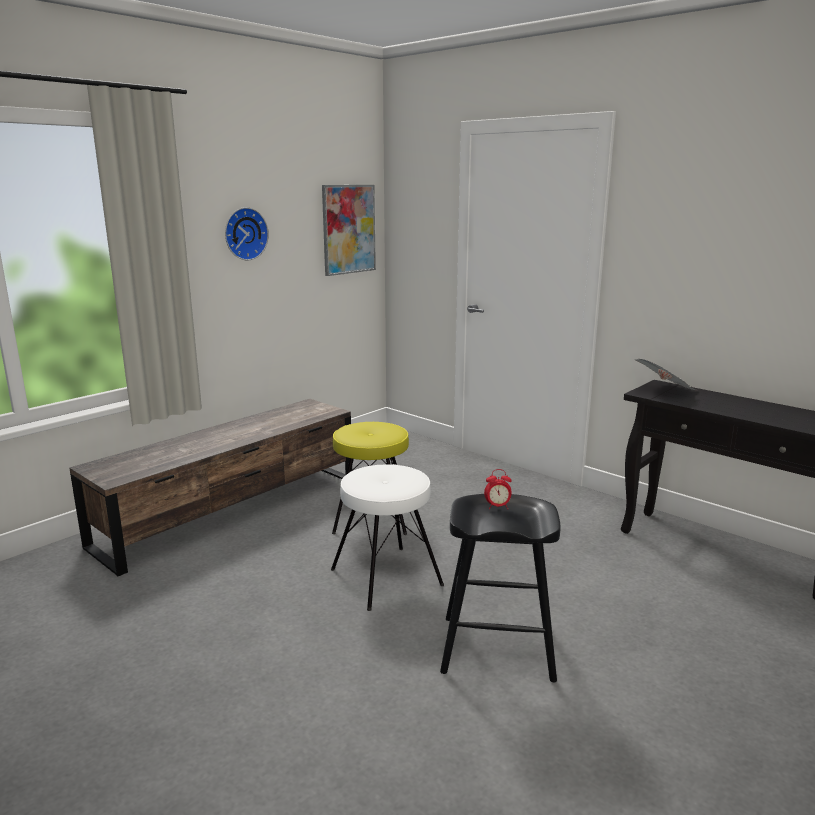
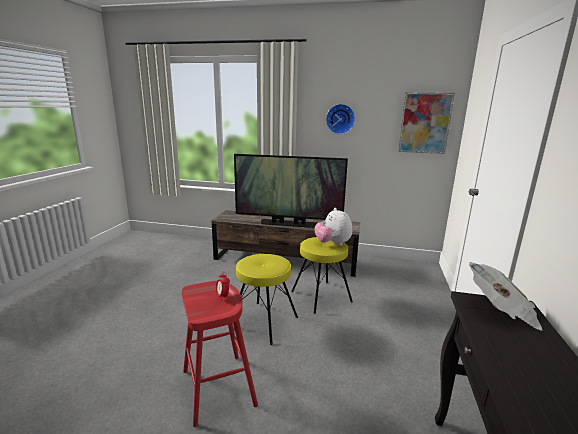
camera: 60 degrees right, 0 degrees up
white stool [331,464,444,611] -> yellow stool [228,254,298,345]
black stool [440,494,561,682] -> red stool [182,281,258,427]
none -> television [234,154,348,228]
none -> plush toy [315,208,352,246]

